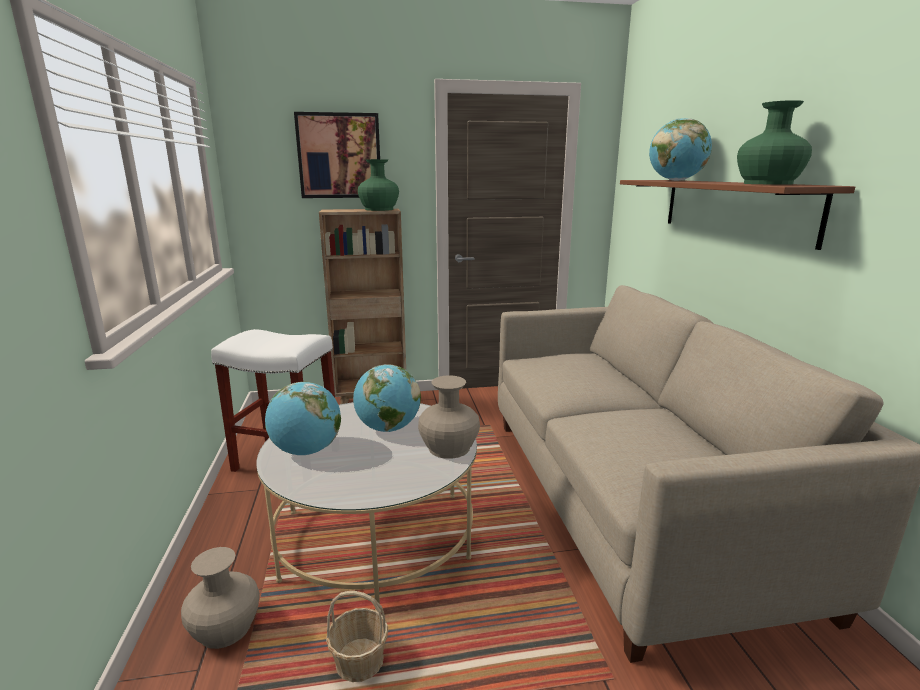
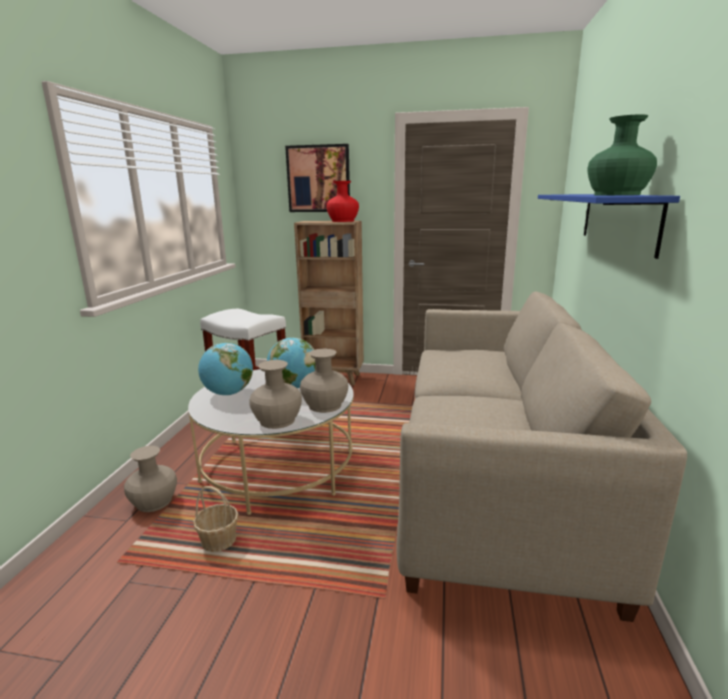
camera: 20 degrees right, 0 degrees up
green vase [358,159,399,211] -> red vase [326,181,359,222]
brown shelf [620,180,855,250] -> blue shelf [538,194,680,259]
globe [649,118,712,181] -> none
none -> beige vase [249,360,302,429]

